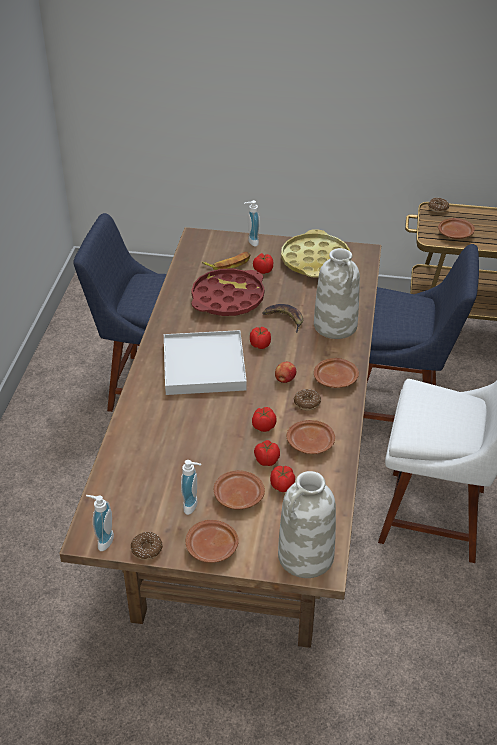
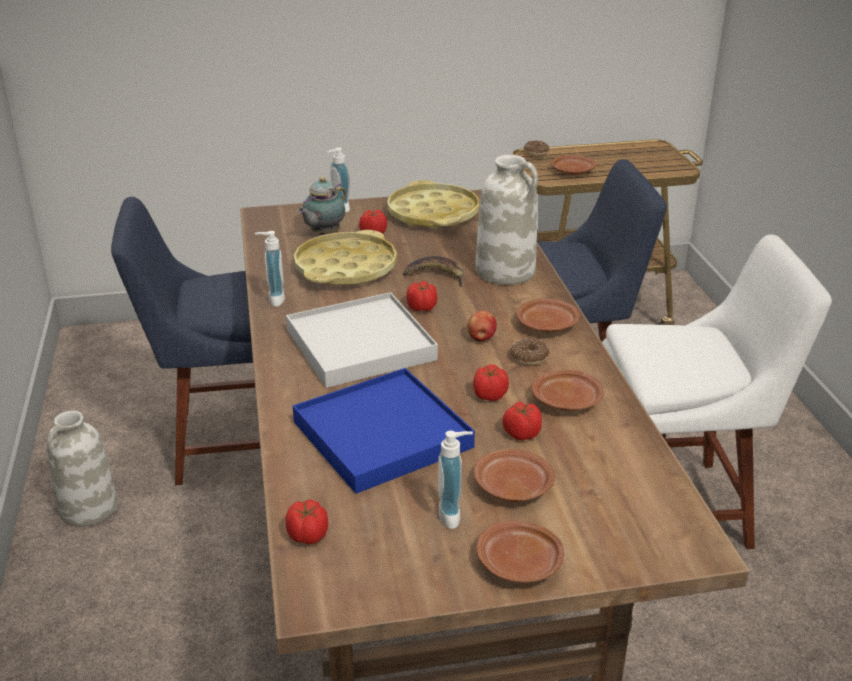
camera: 20 degrees left, 10 degrees down
soap dispenser [86,495,114,551] -> soap dispenser moved to [255,231,285,307]
donut [131,532,163,560] -> none
red tray [191,269,264,316] -> yellow tray [294,230,397,285]
banana [202,252,251,270] -> teapot [297,177,346,235]
tomato [270,466,295,492] -> tomato moved to [285,499,328,544]
white vase [278,471,336,578] -> white vase moved to [47,411,117,527]
none -> blue tray [293,368,475,494]

